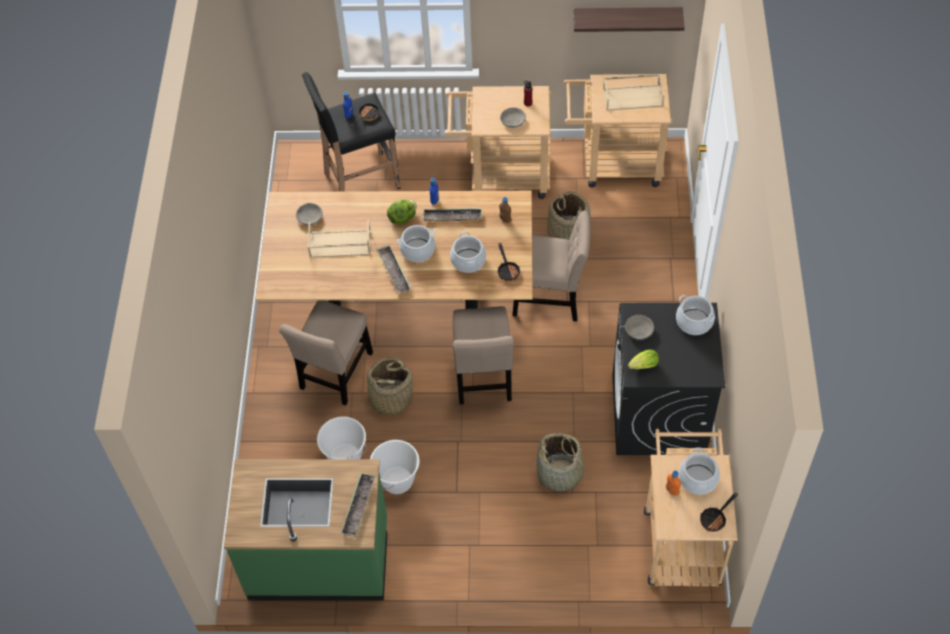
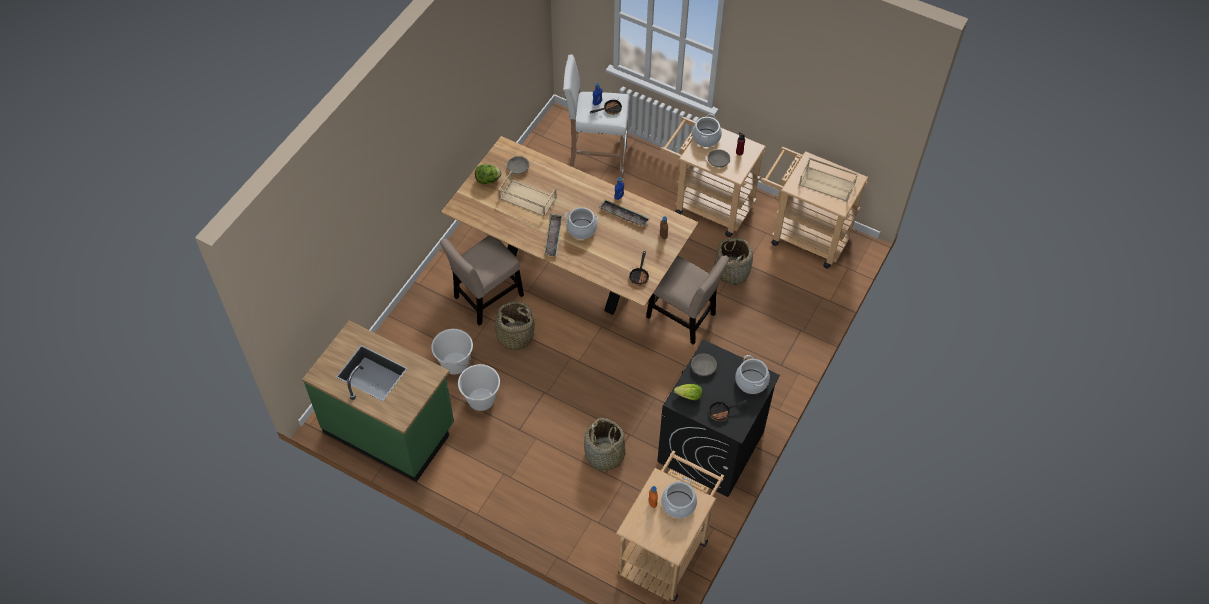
camera: 25 degrees right, 0 degrees up
black stool [302,72,400,192] -> white stool [563,54,630,180]
tray [341,473,375,537] -> none
lettuce [387,199,416,225] -> lettuce moved to [475,164,502,184]
cooking pot [450,231,486,273] -> cooking pot moved to [692,114,722,147]
beige chair [453,306,514,405] -> none
shelf [573,7,685,32] -> none
frying pan [700,492,738,532] -> frying pan moved to [709,400,750,421]

